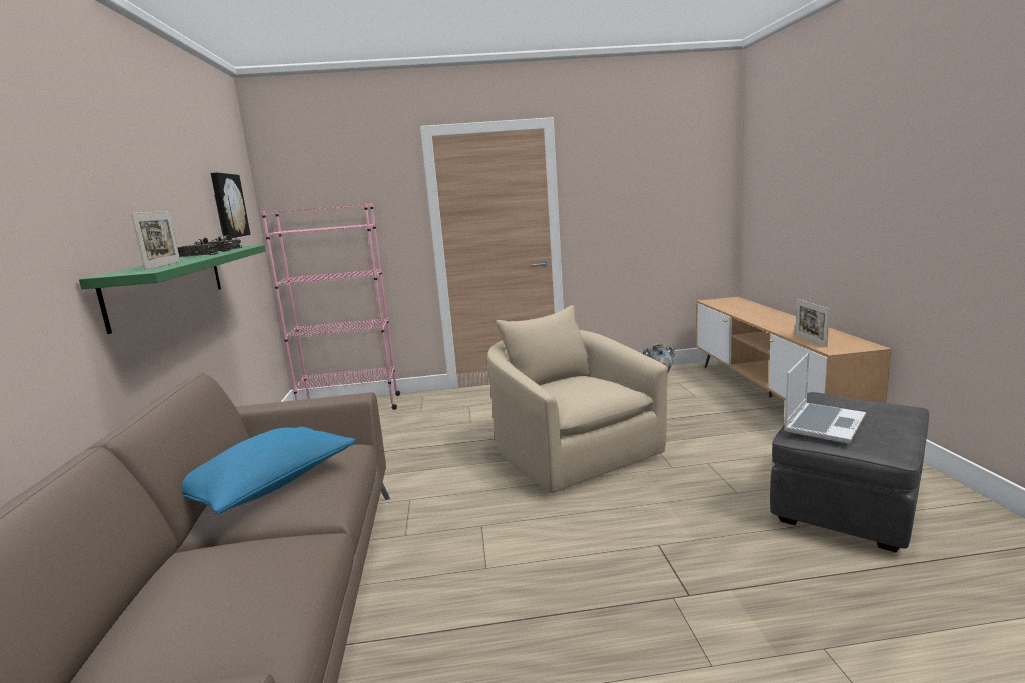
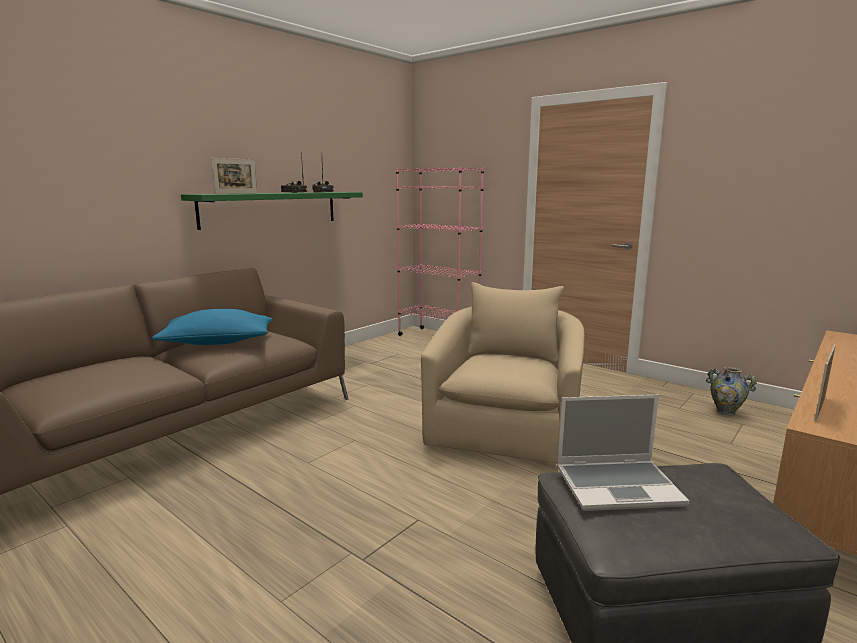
camera: 45 degrees right, 0 degrees up
picture [211,172,250,238] -> none

